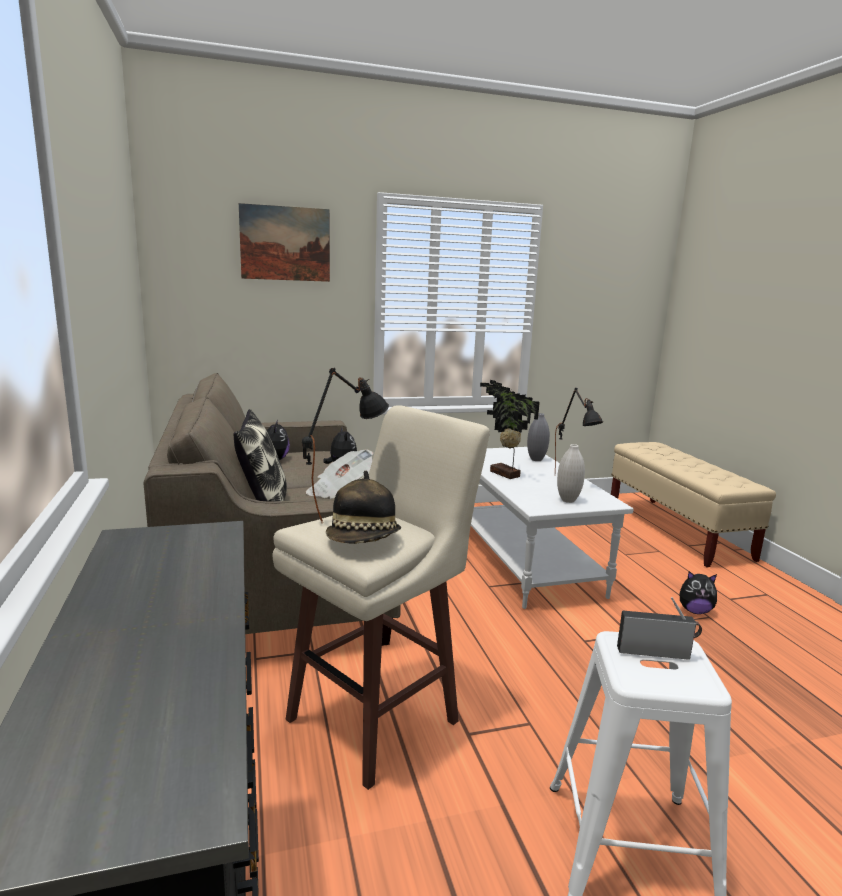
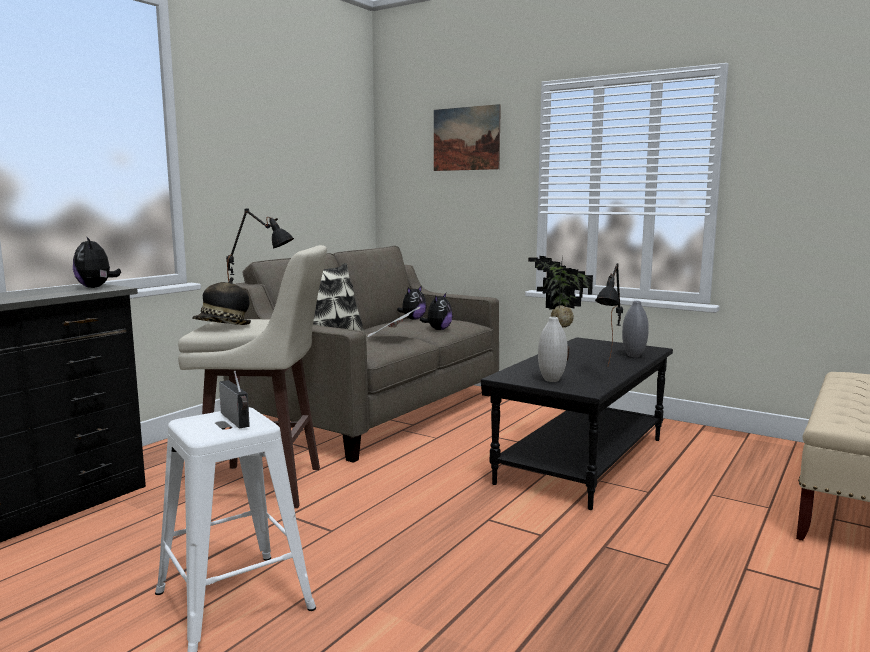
camera: 50 degrees right, 5 degrees down
white coffee table [471,447,634,609] -> black coffee table [481,337,673,510]
plush toy [680,571,717,614] -> plush toy moved to [73,236,121,288]

